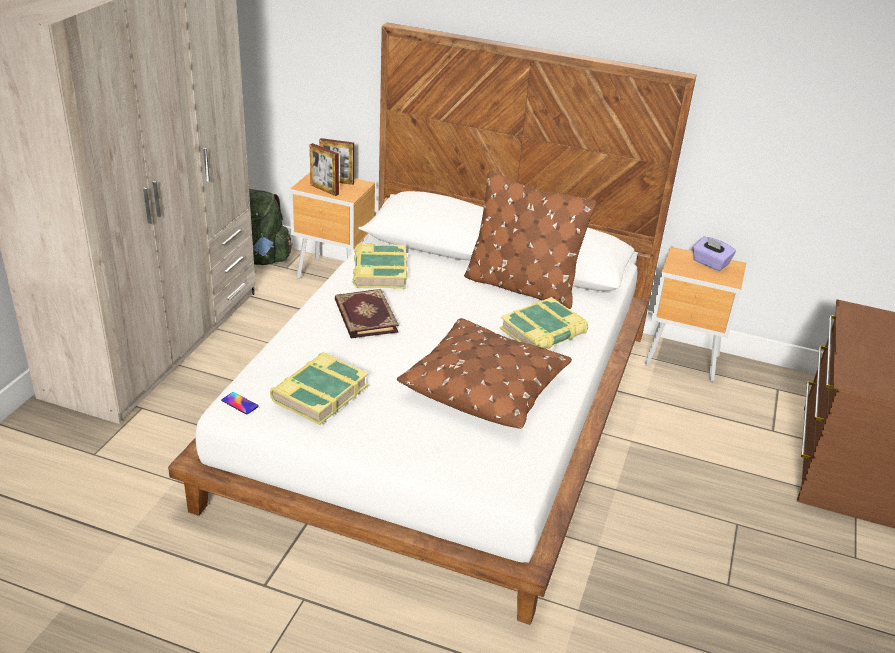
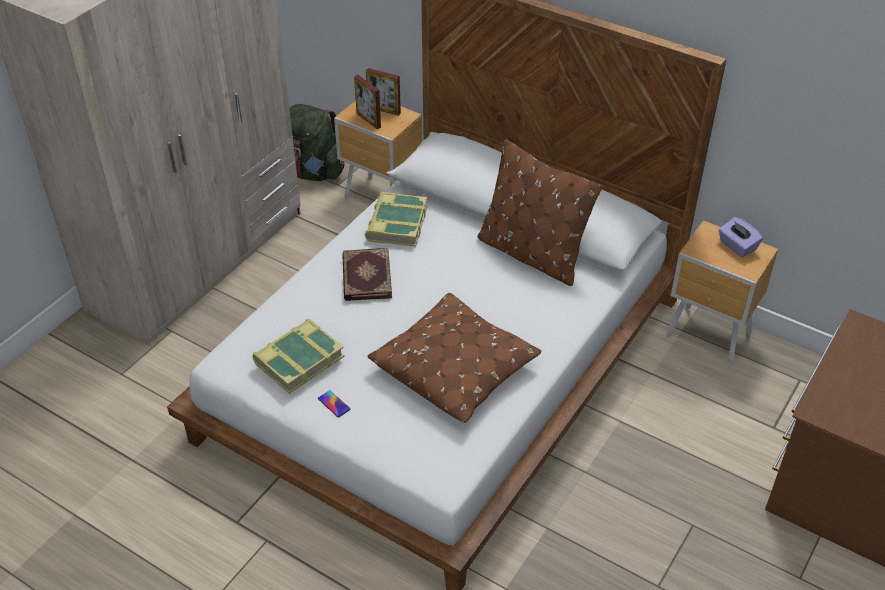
camera: 15 degrees right, 10 degrees up
phone [221,392,259,415] -> phone moved to [318,390,350,418]
book [500,297,588,349] -> none

